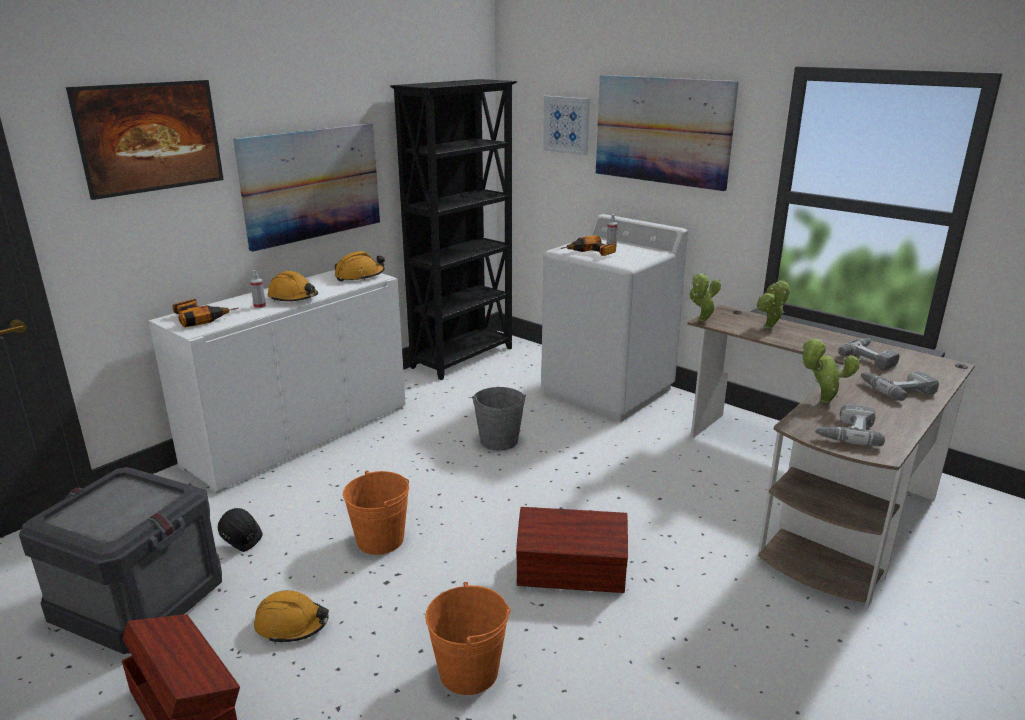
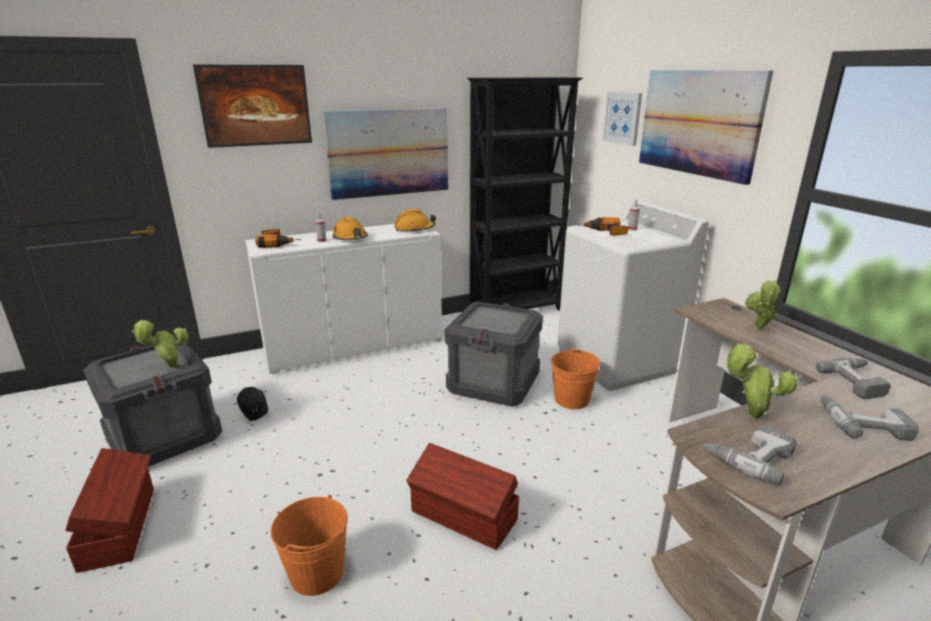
camera: 25 degrees right, 0 degrees up
orange hard hat [254,591,329,644] -> none
orange bucket [343,471,409,555] -> orange bucket moved to [551,348,601,409]
grey bucket [472,387,526,450] -> crate [445,302,543,407]
potted plant [689,273,721,322] -> potted plant moved to [132,320,188,368]

